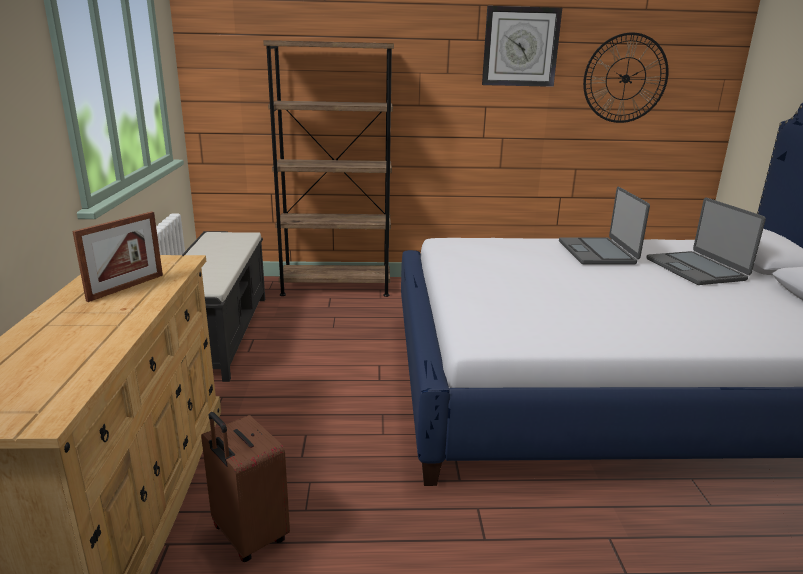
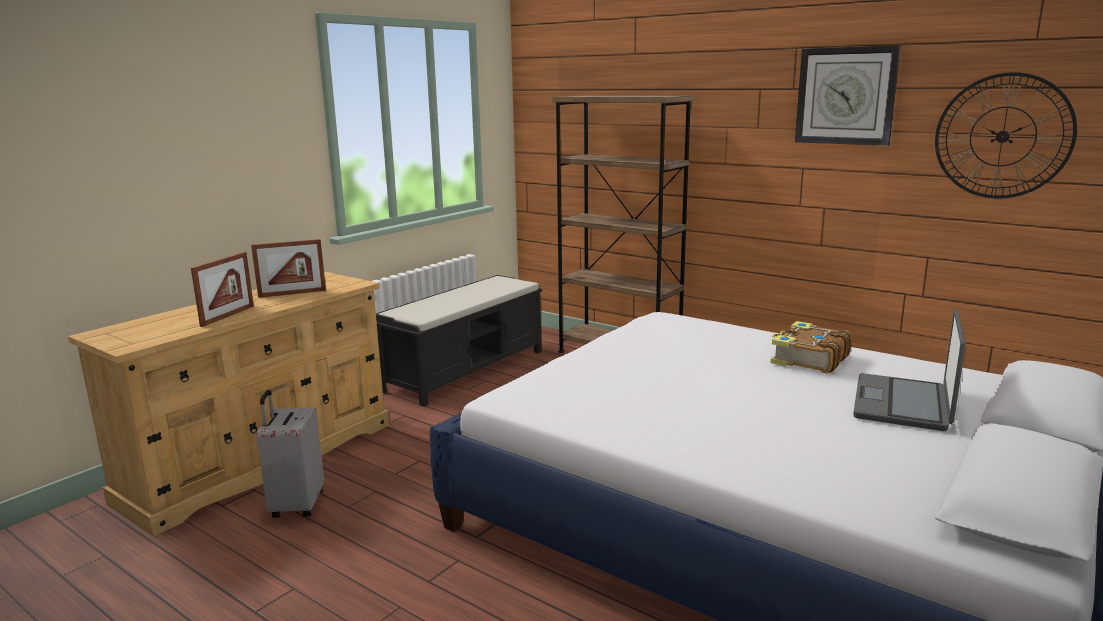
camera: 40 degrees right, 5 degrees down
brown suitcase [201,412,290,562] -> grey suitcase [257,390,324,518]
laptop [559,187,650,265] -> book [770,321,852,373]
none -> picture frame [191,252,254,327]

